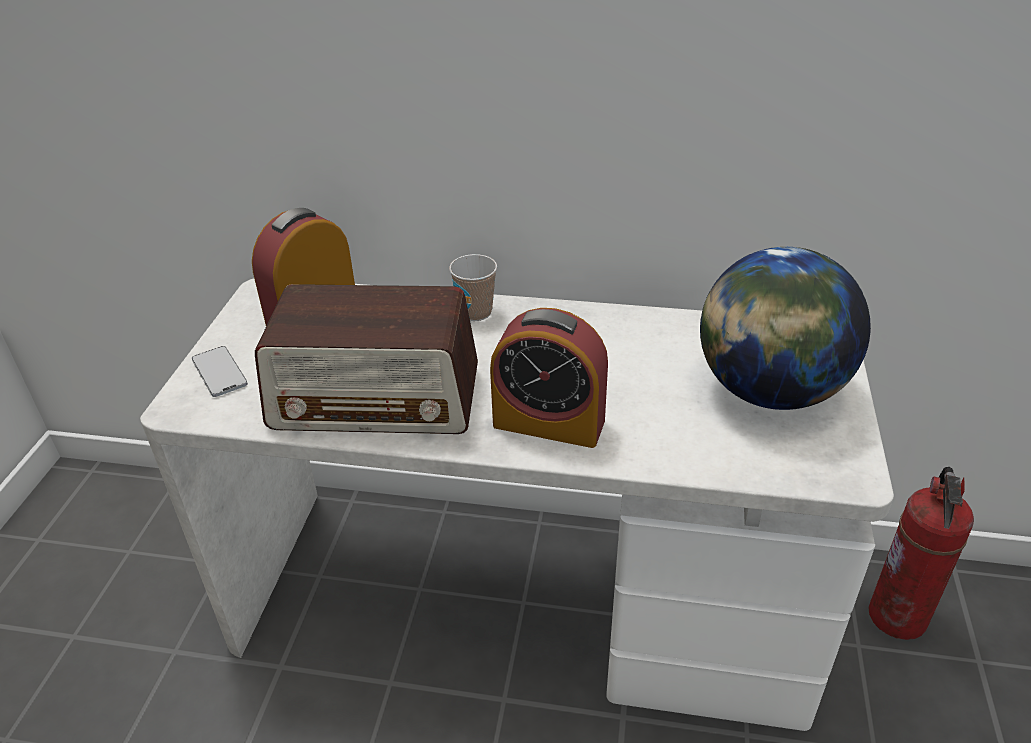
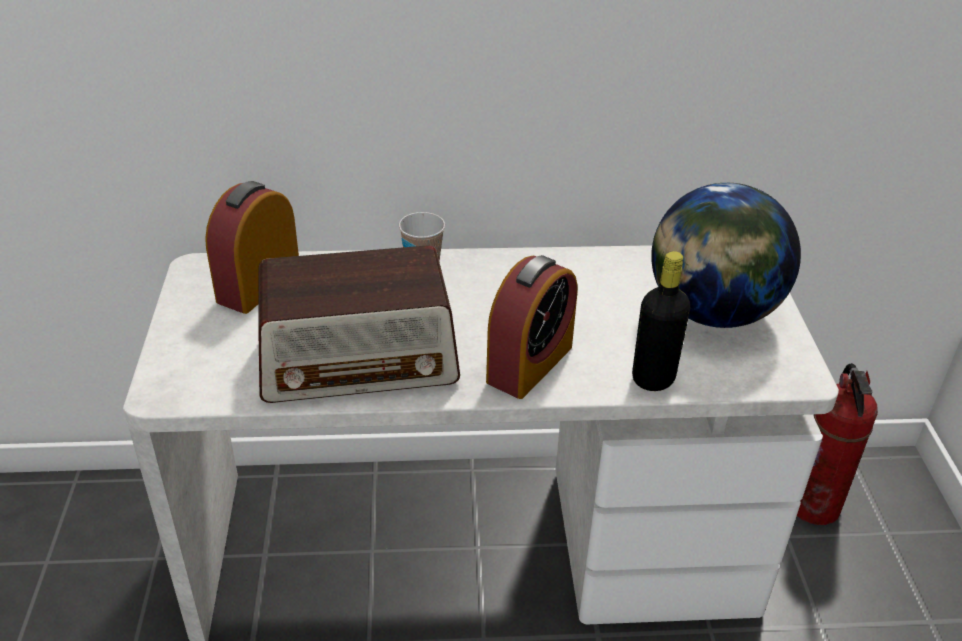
camera: 15 degrees left, 0 degrees up
phone [192,346,248,397] -> none
alarm clock [490,308,608,448] -> alarm clock turned 60 degrees counterclockwise [486,255,578,399]
none -> black bottle [632,251,691,391]

